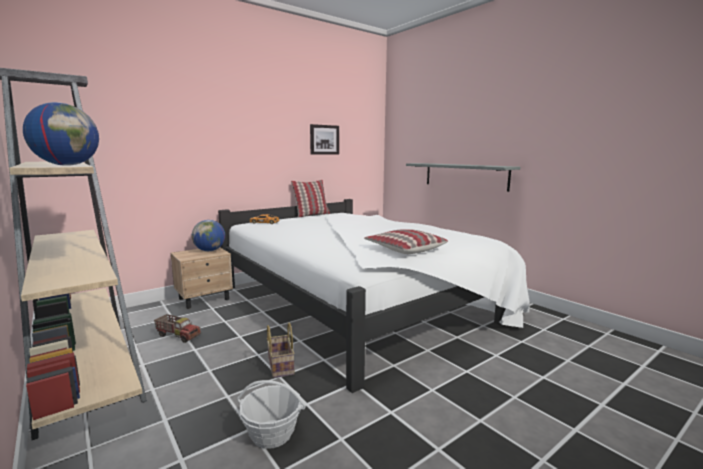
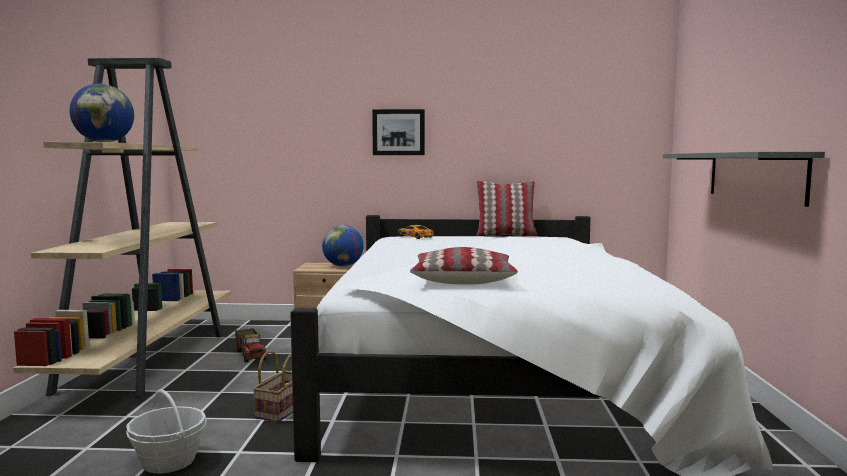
camera: 40 degrees right, 5 degrees down
picture [310,124,339,155] -> picture moved to [372,109,425,155]

